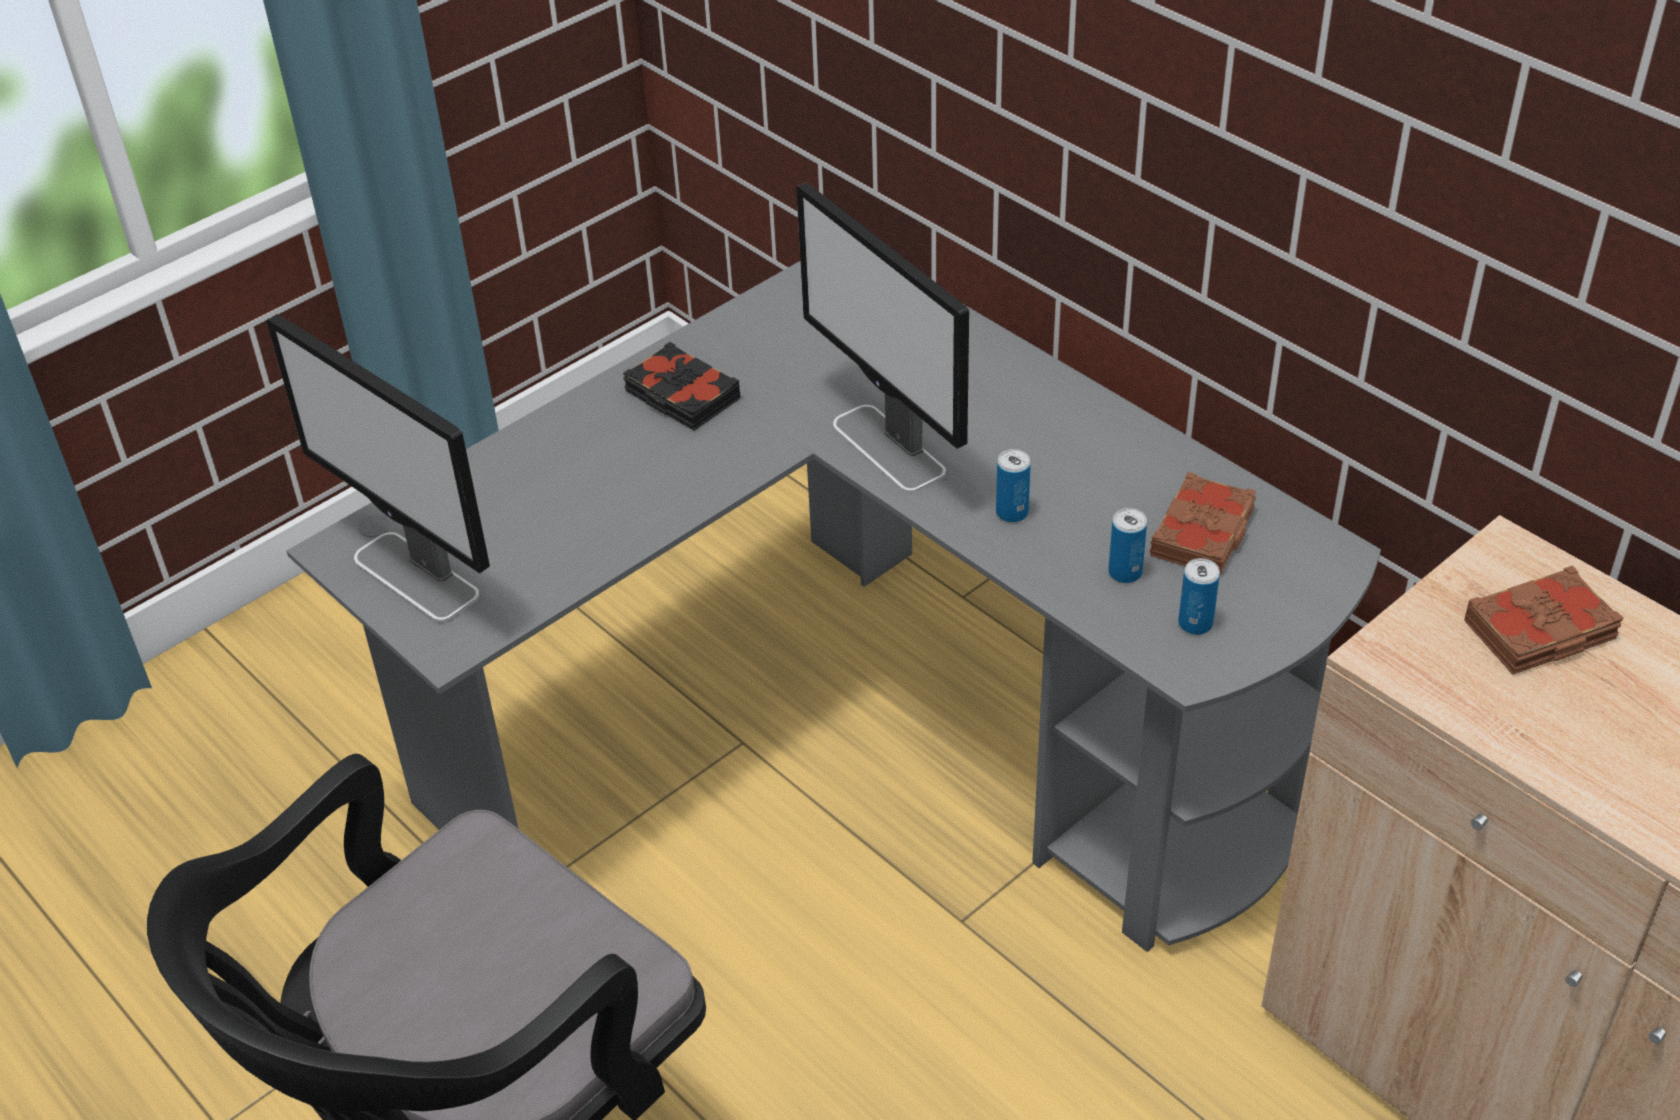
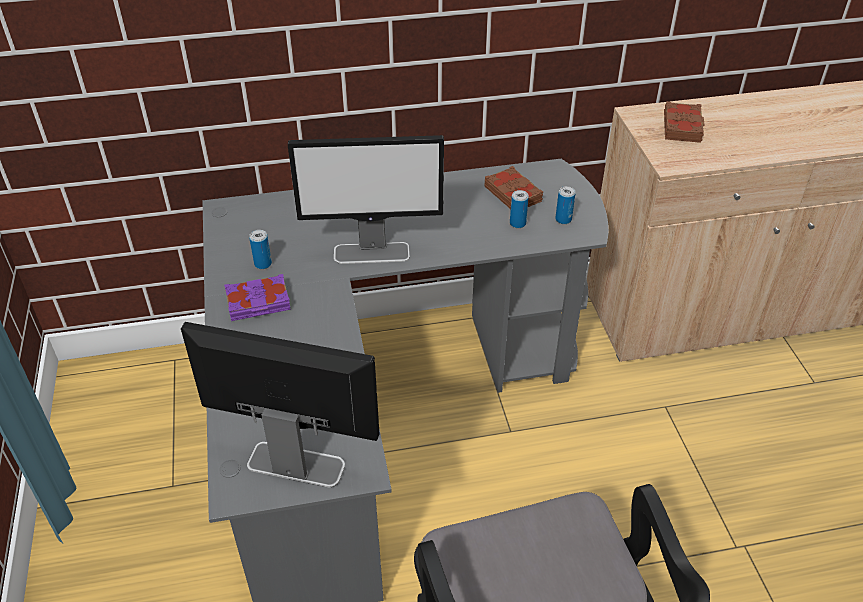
camera: 60 degrees left, 0 degrees up
monitor [266,314,490,622] -> monitor turned 150 degrees counterclockwise [181,322,380,487]
black book [623,342,740,430] -> purple book [224,274,291,321]
can [996,449,1031,523] -> can moved to [249,230,272,269]

